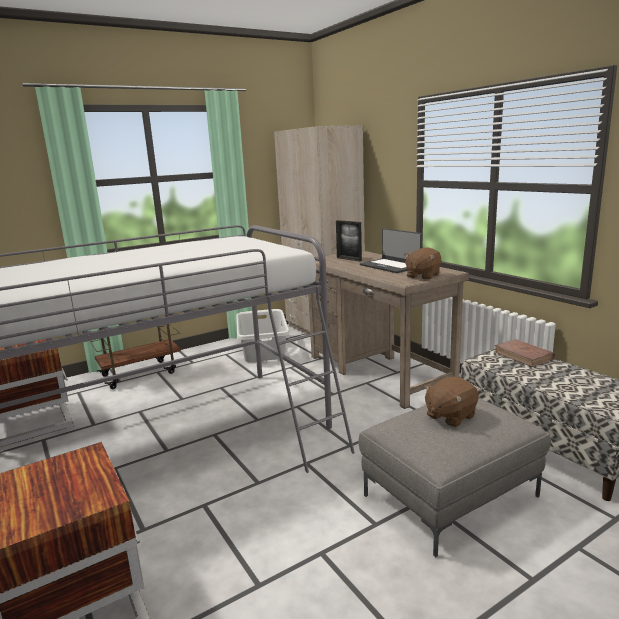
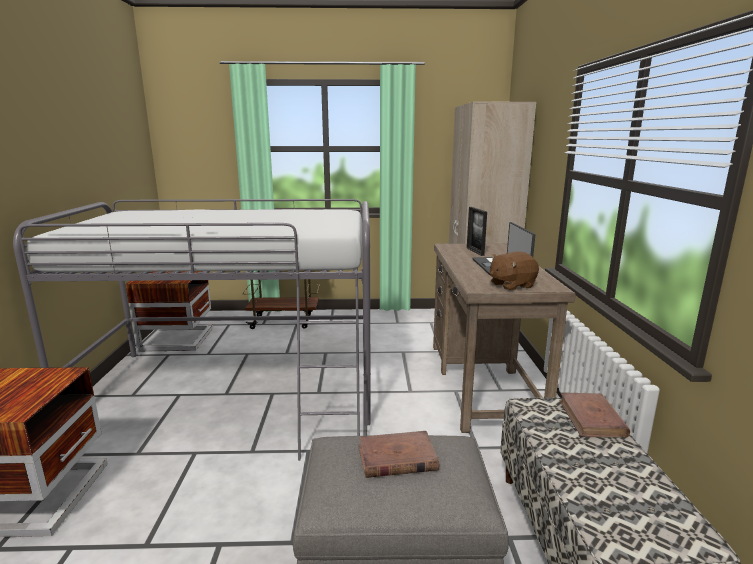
camera: 30 degrees right, 0 degrees up
grey laundry basket [236,309,290,362] -> none
brown plush toy [424,377,479,427] -> brown book [358,431,439,478]

